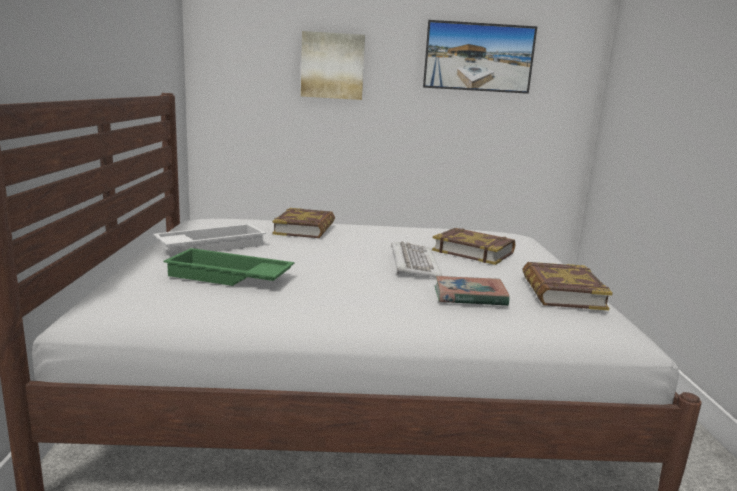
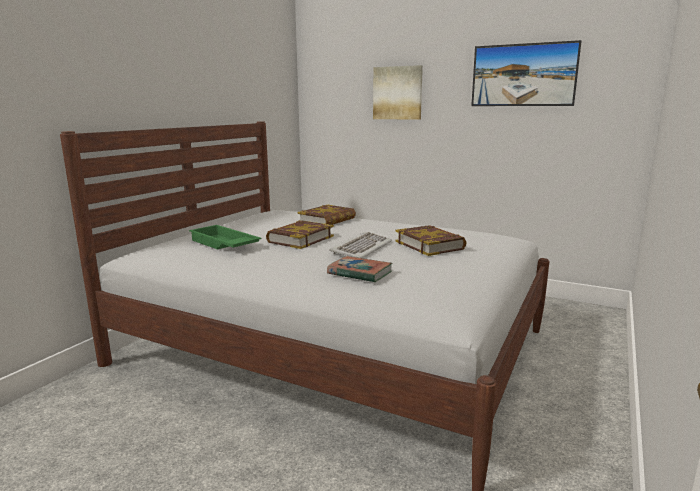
camera: 30 degrees right, 0 degrees up
white tray [153,224,266,252] -> none
book [522,262,613,310] -> book moved to [266,221,334,249]

